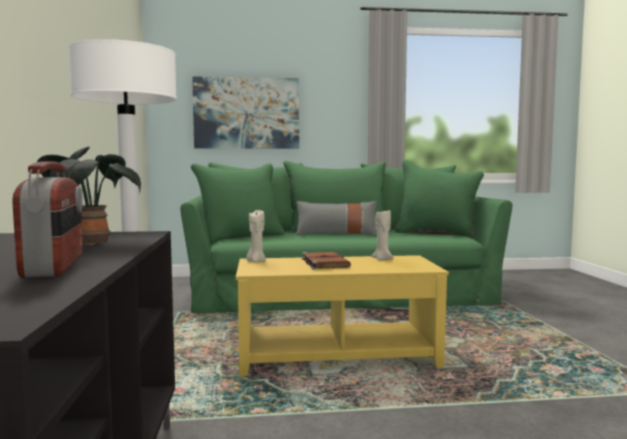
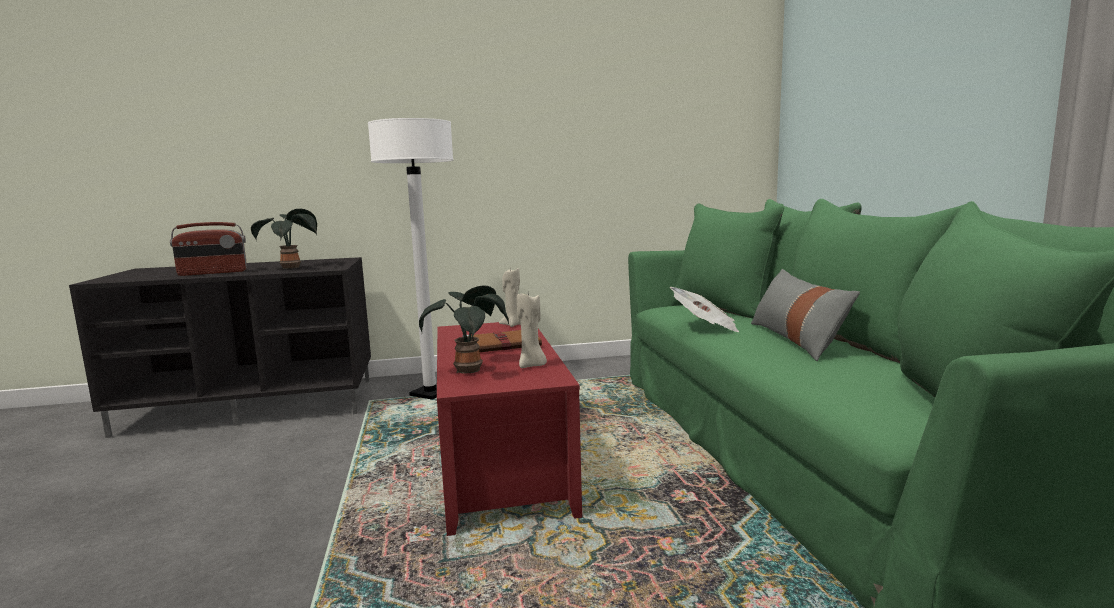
camera: 85 degrees right, 5 degrees up
picture [192,76,299,149] -> none
yellow coffee table [236,255,449,376] -> red coffee table [437,322,582,536]
none -> potted plant [419,285,509,374]
none -> newspaper [670,287,739,332]

